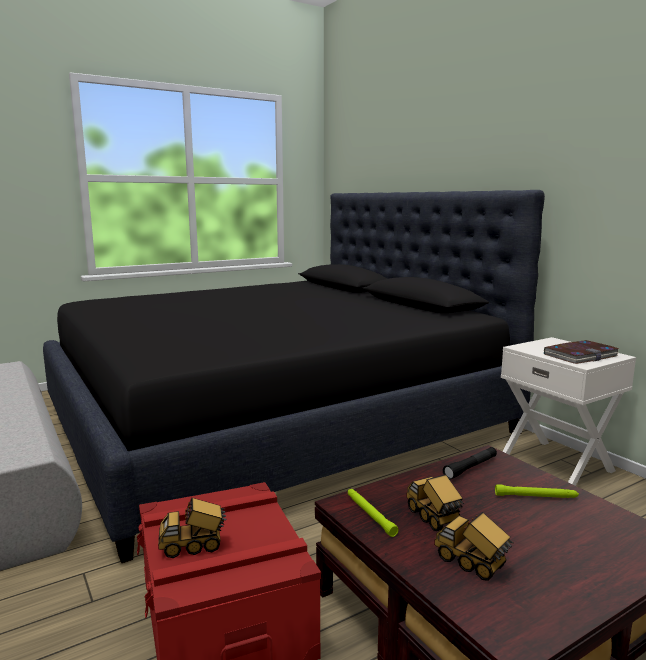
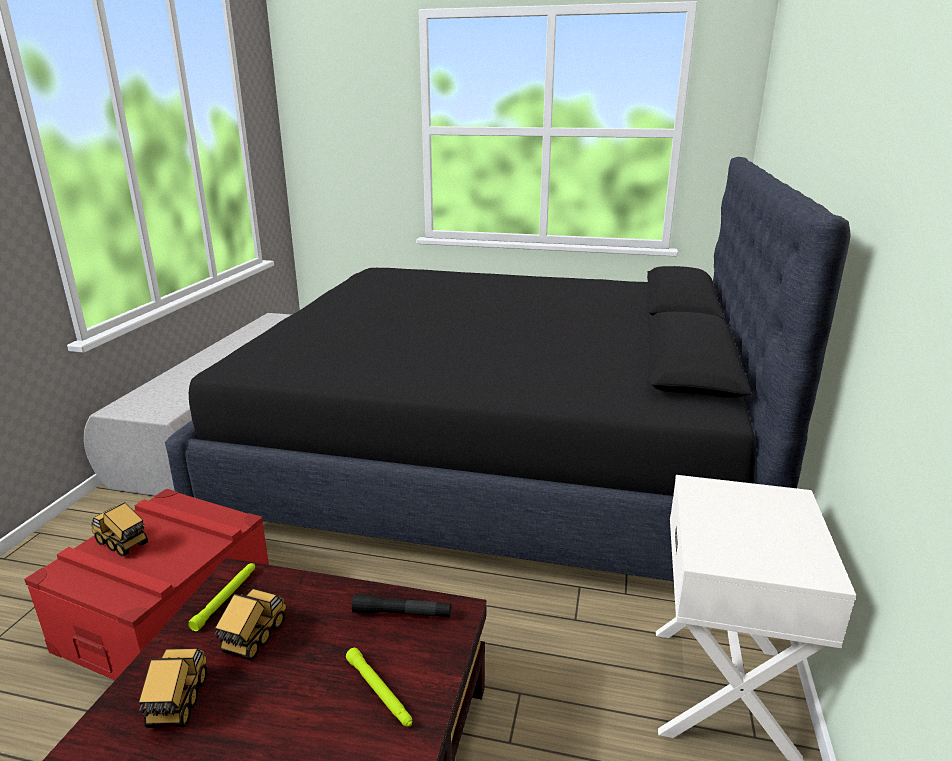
camera: 45 degrees right, 10 degrees up
book [544,340,619,364] -> none

